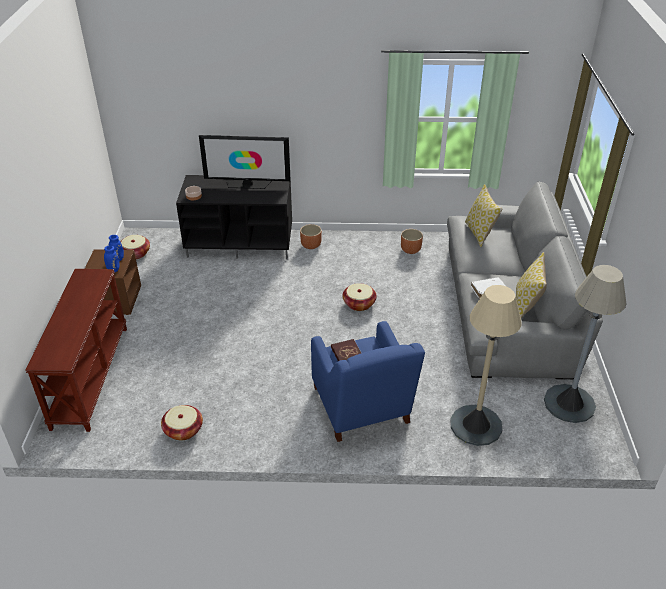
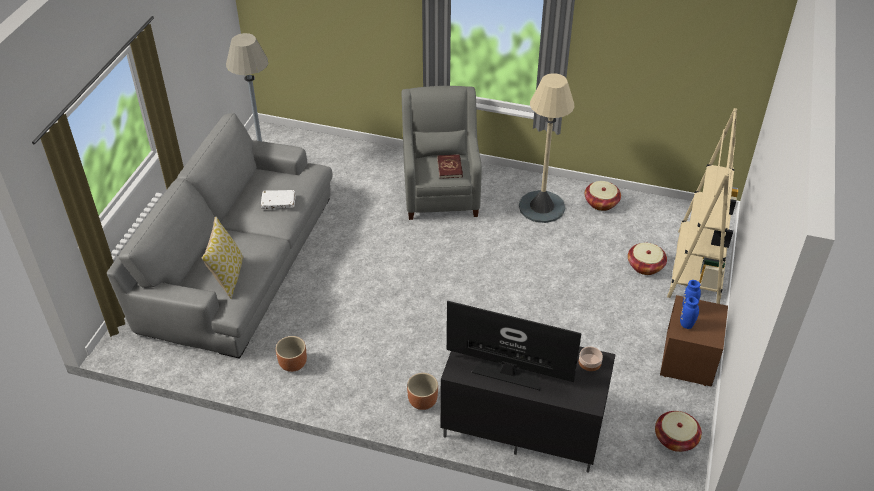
camera: 165 degrees left, 5 degrees up
brown console table [25,269,127,432] -> beige bookcase [667,108,738,304]
blue armchair [311,321,425,442] -> grey armchair [401,86,482,220]
basket [343,283,377,311] -> basket moved to [628,243,667,275]
beige floor lamp [451,285,522,446] -> beige floor lamp moved to [519,73,574,223]
pillow [516,252,547,318] -> none

